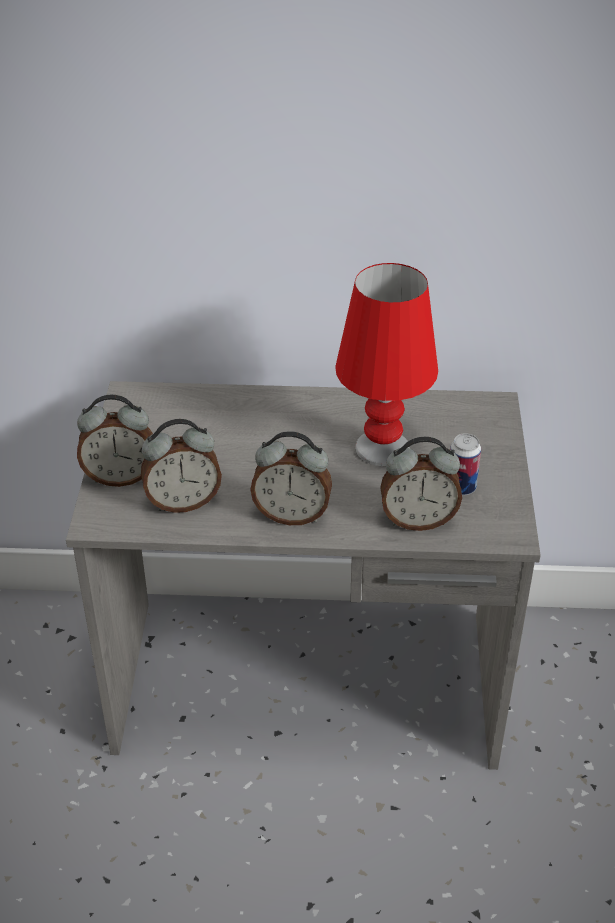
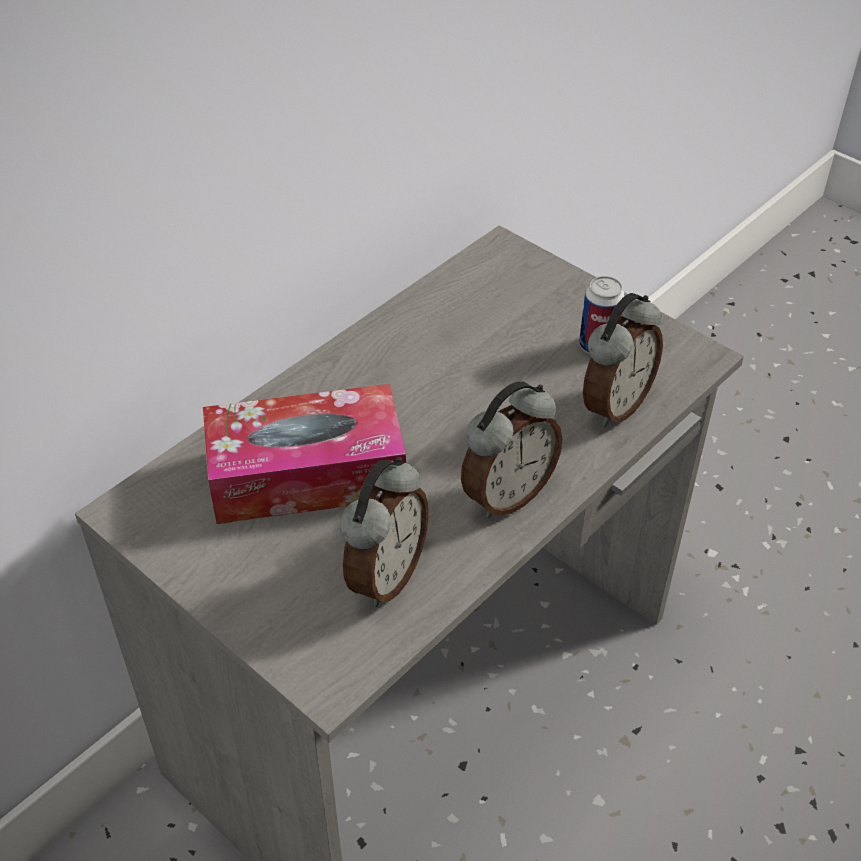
camera: 50 degrees left, 5 degrees up
alarm clock [77,394,153,487] -> none
red table lamp [335,263,438,466] -> none
none -> tissue box [203,384,406,524]

